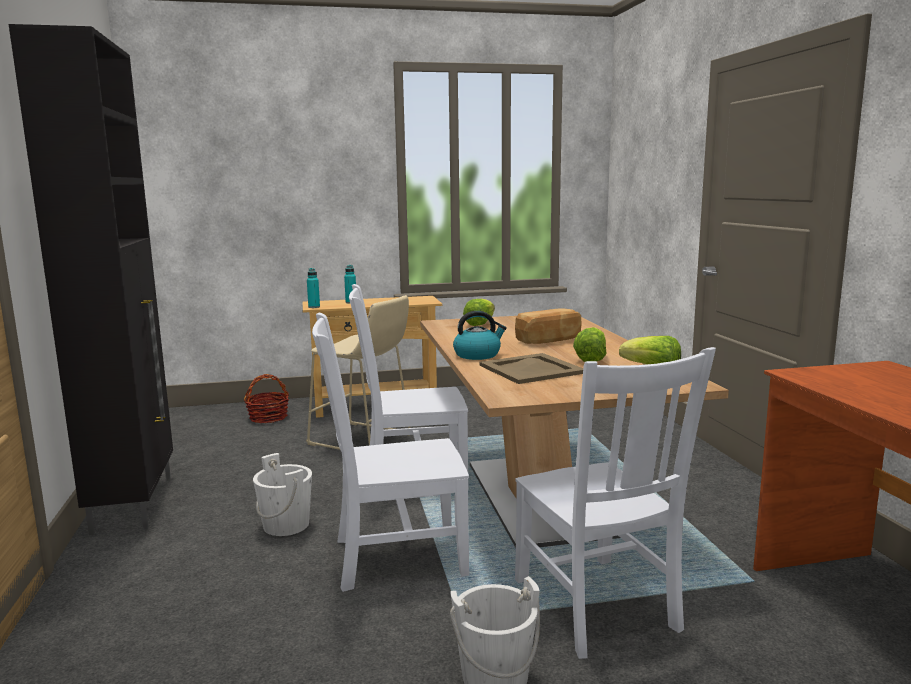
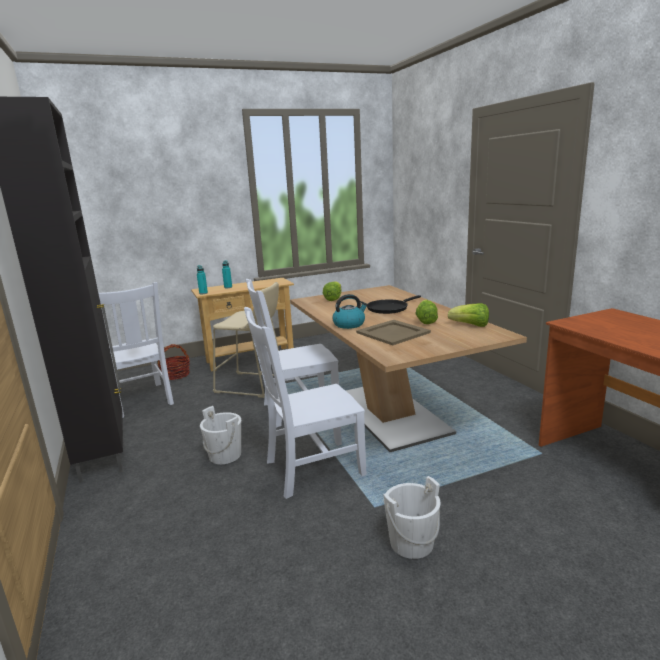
camera: 10 degrees left, 5 degrees up
bread [515,308,582,344] -> black frying pan [367,295,421,314]
white chair [515,347,716,659] -> white chair moved to [98,282,174,418]

